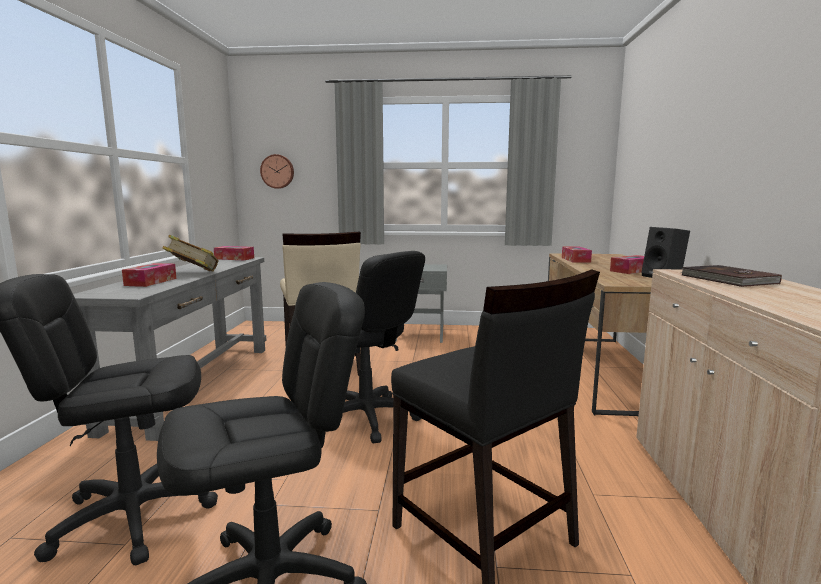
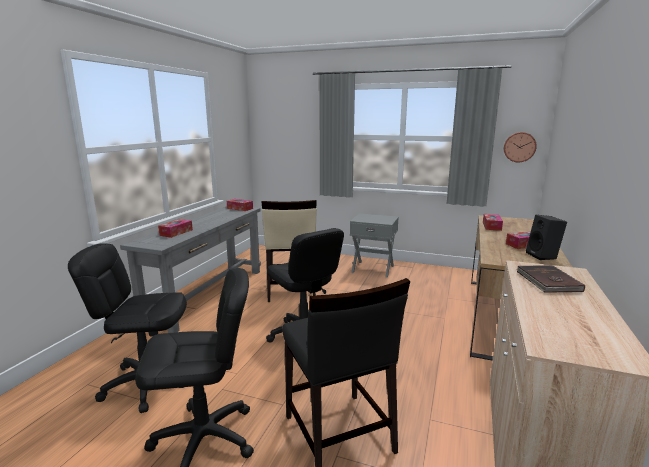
camera: 15 degrees right, 5 degrees up
book [162,235,218,272] -> none
wall clock [260,154,294,189] -> wall clock moved to [504,132,537,162]

